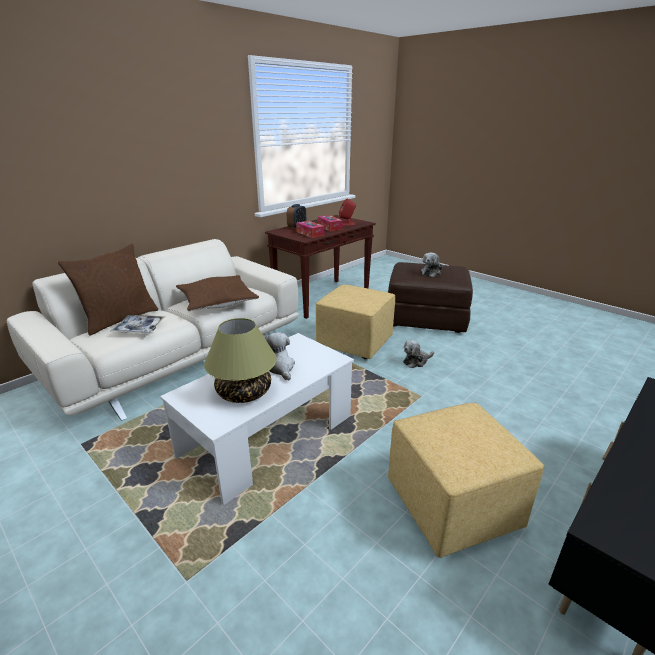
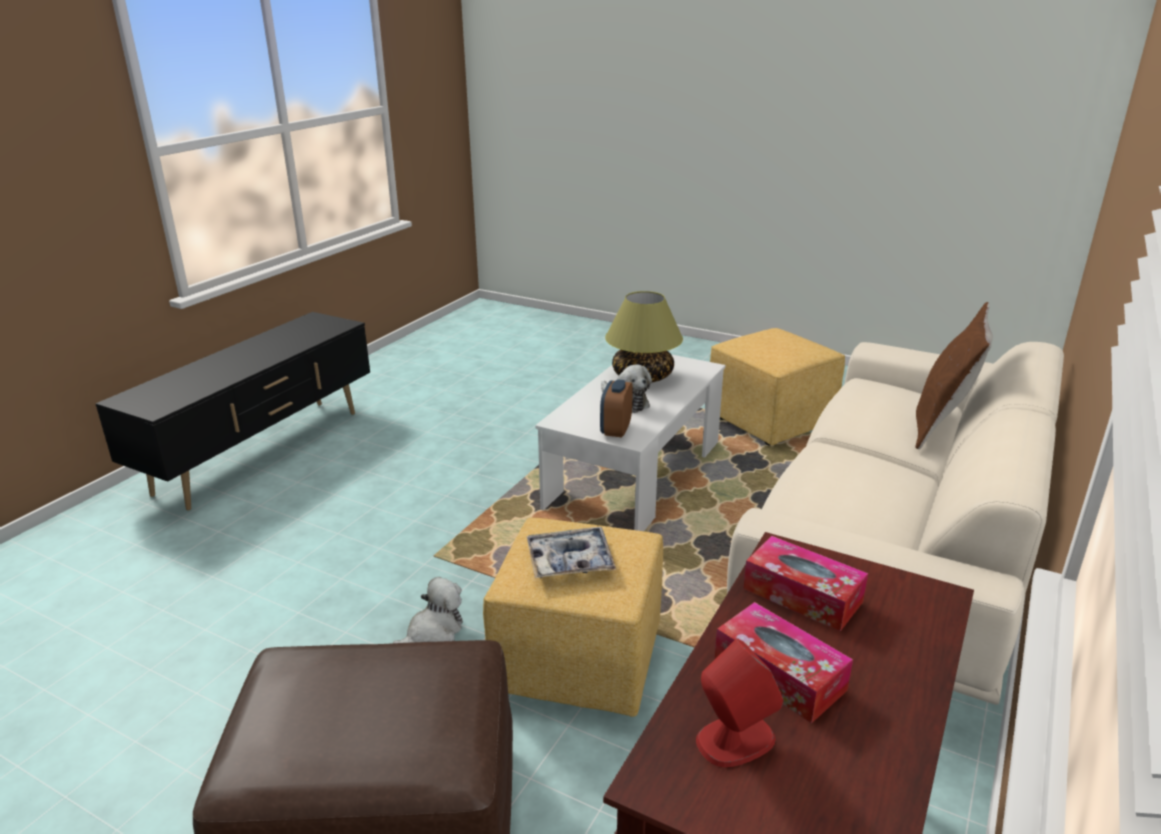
camera: 165 degrees right, 0 degrees up
tray [110,315,164,334] -> tray moved to [527,527,616,578]
brown pillow [176,275,259,311] -> none
alarm clock [287,204,306,229] -> alarm clock moved to [600,379,633,437]
yellow ottoman [388,402,545,558] -> yellow ottoman moved to [710,328,845,446]
plush toy [421,252,443,277] -> none

